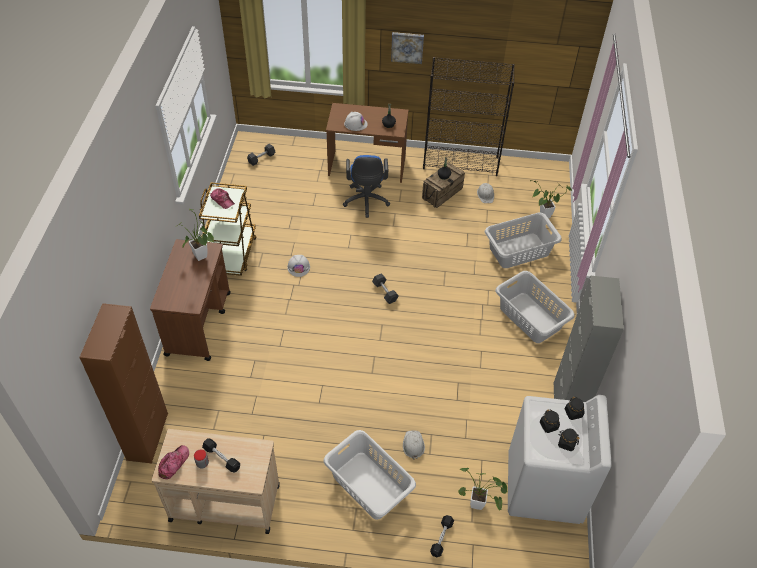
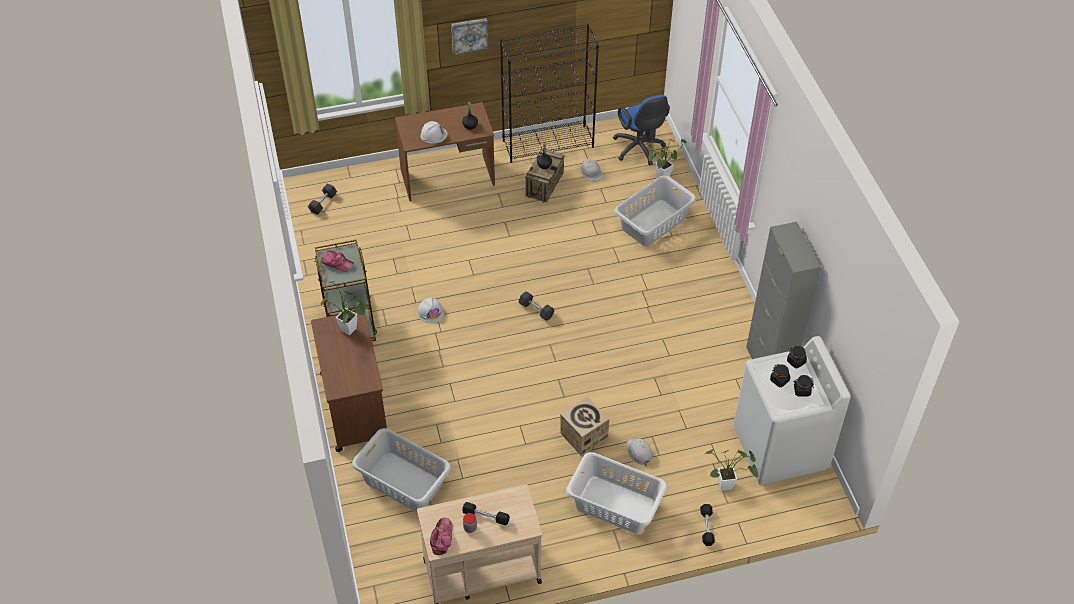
camera: 20 degrees left, 0 degrees up
brown cabinet [79,303,168,463] -> none
blue office chair [343,155,390,218] -> blue office chair moved to [613,95,670,165]
grey laundry basket [495,271,575,343] -> grey laundry basket moved to [352,428,451,512]
none -> cardboard box [560,396,610,456]

